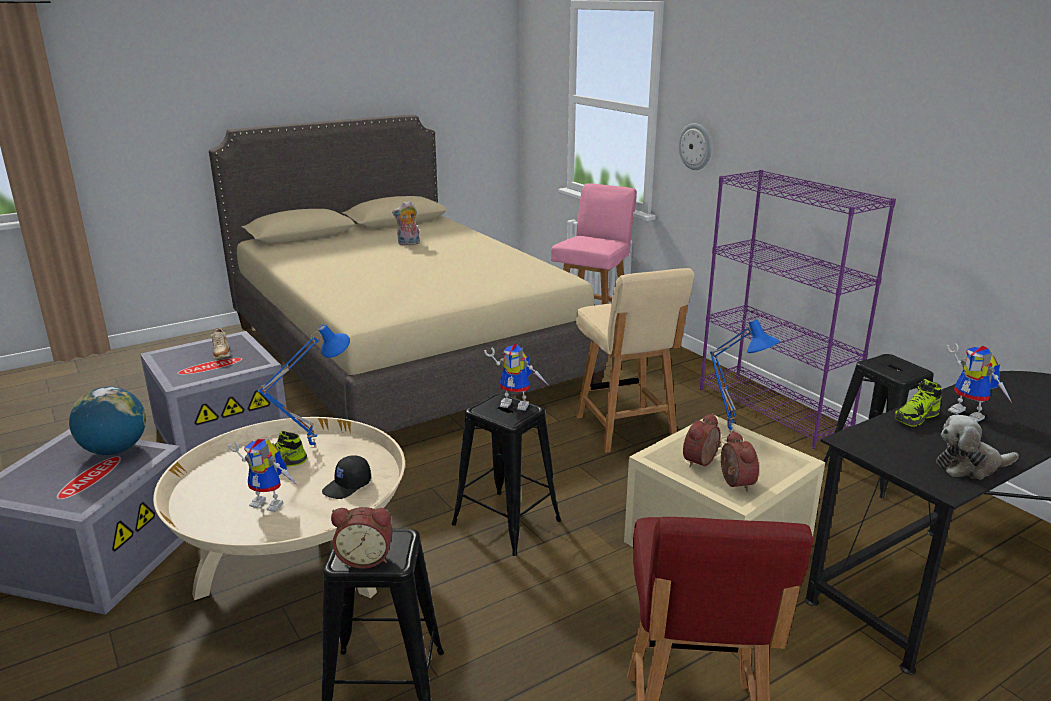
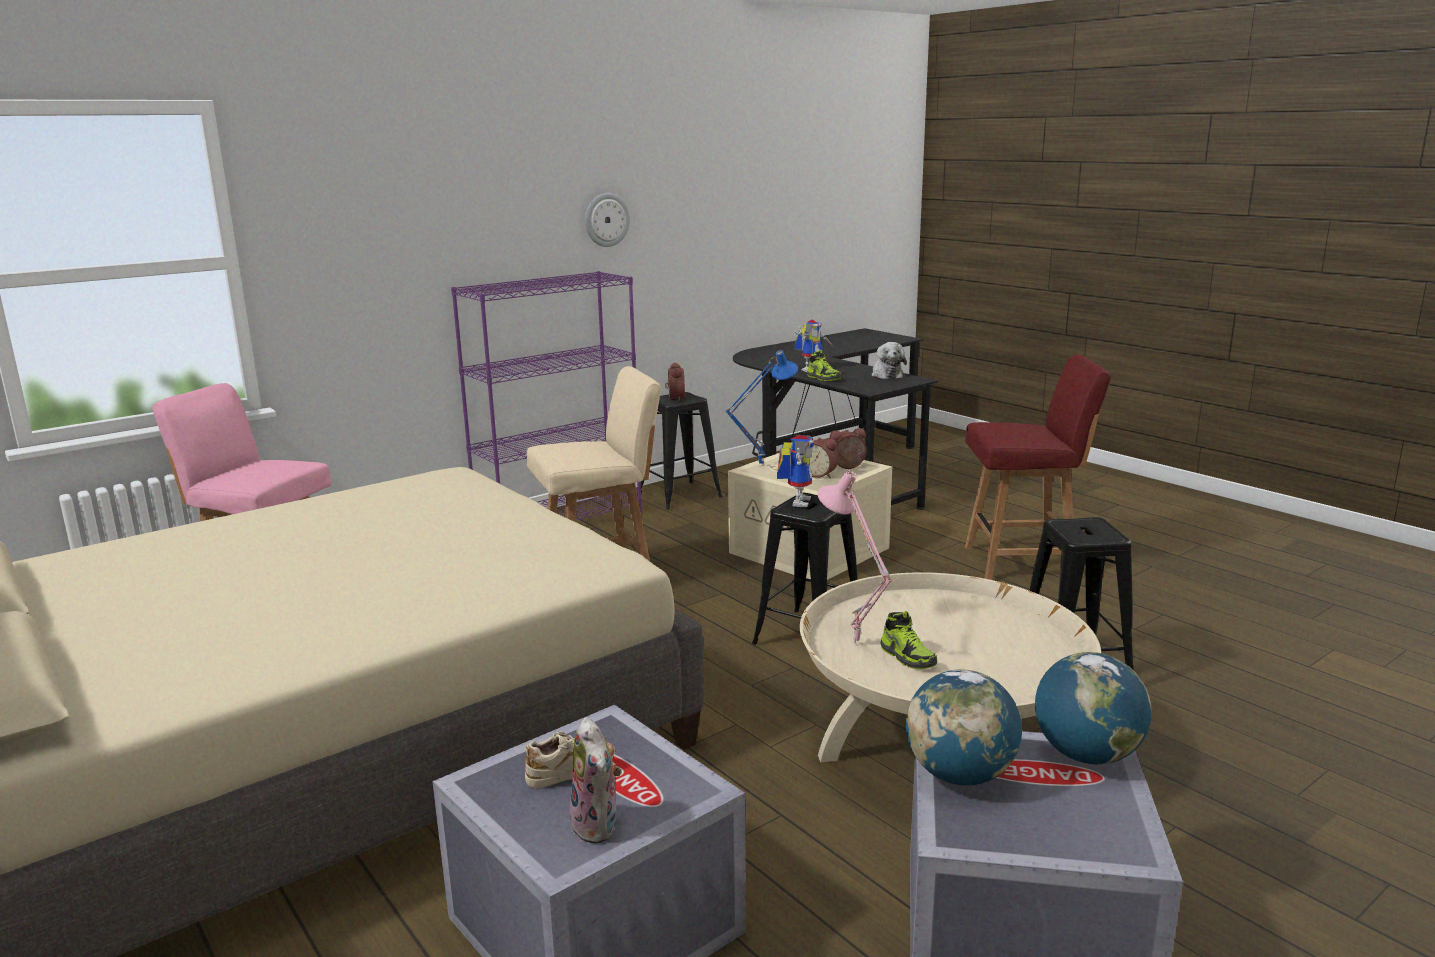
camera: 95 degrees left, 5 degrees down
toy robot [228,439,298,512] -> none
blue table lamp [258,324,350,448] -> pink table lamp [817,471,892,645]
black cap [322,455,371,499] -> none
alarm clock [331,507,393,569] -> alarm clock moved to [665,363,685,402]
plush toy [392,201,420,246] -> plush toy moved to [570,717,621,844]
wall clock [678,123,711,170] -> wall clock moved to [585,193,630,247]
none -> globe [1035,652,1152,764]

